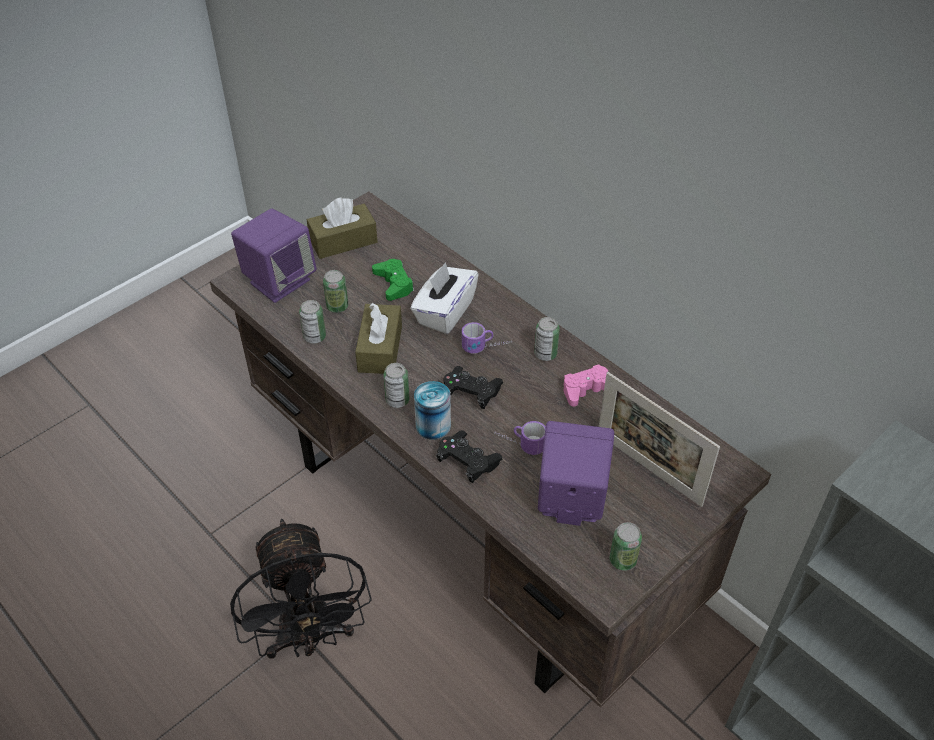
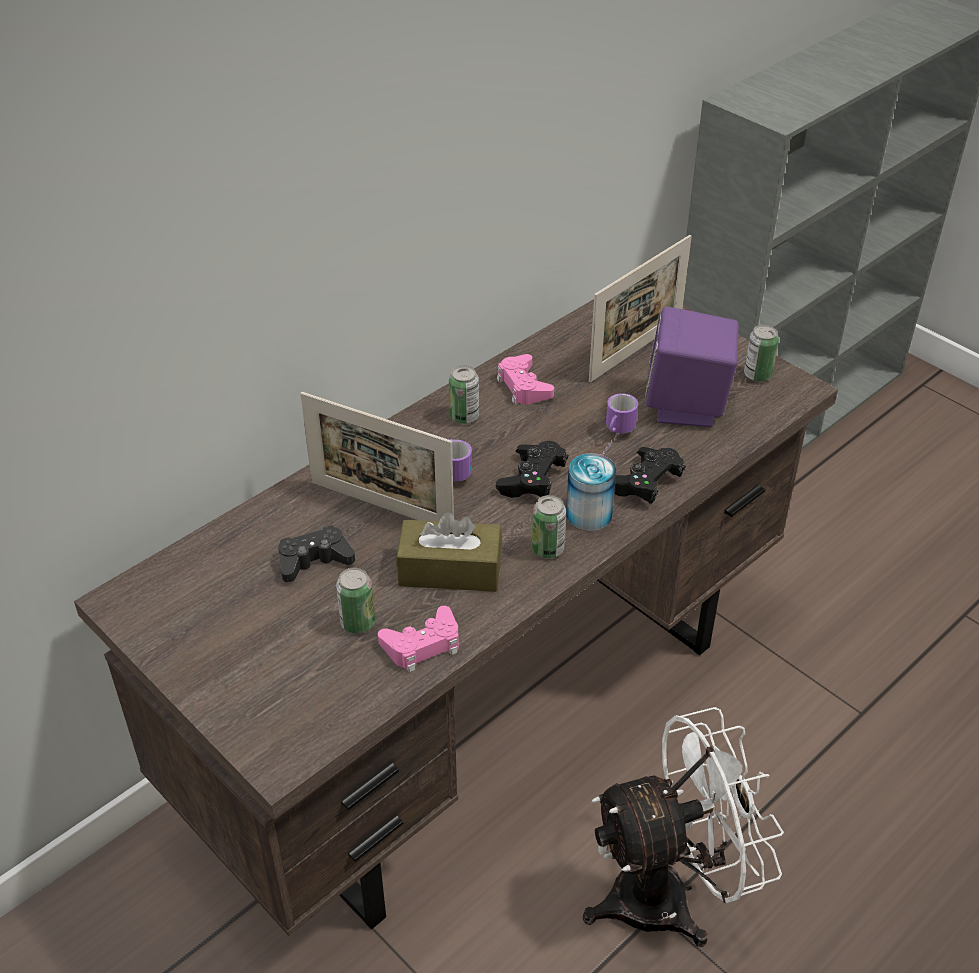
camera: 90 degrees left, 5 degrees down
black fan [230,519,372,659] -> white fan [582,707,784,947]
purple speaker [231,208,317,303] -> none
can [299,300,326,344] -> pink game controller [378,606,459,672]
brown tissue box [307,197,377,259] -> none
green game controller [372,259,414,301] -> black game controller [278,525,355,582]
white tissue box [410,262,479,334] -> picture frame [300,392,454,521]

